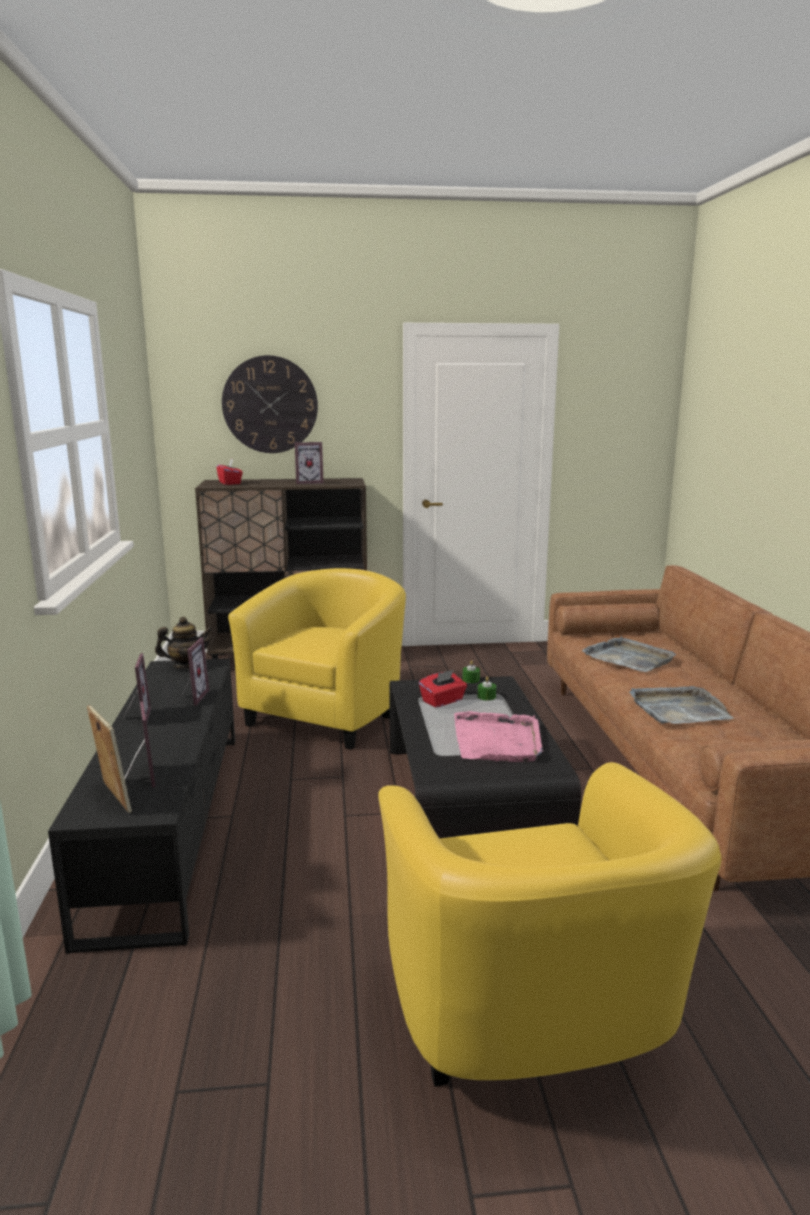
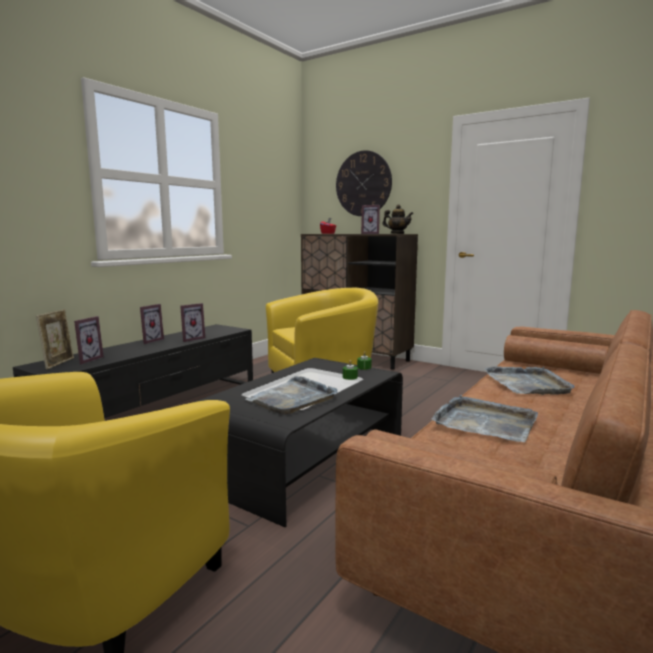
camera: 40 degrees right, 5 degrees down
teapot [155,616,213,669] -> teapot moved to [382,205,413,234]
red tissue box [419,670,467,708] -> none
pink tray [454,711,543,762] -> grey tray [245,376,338,415]

